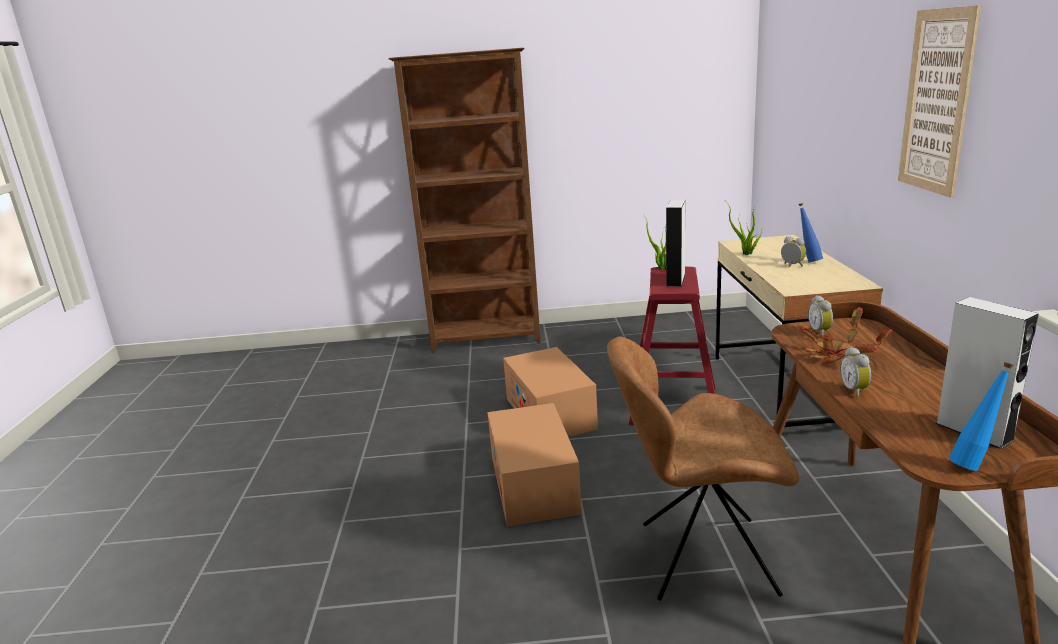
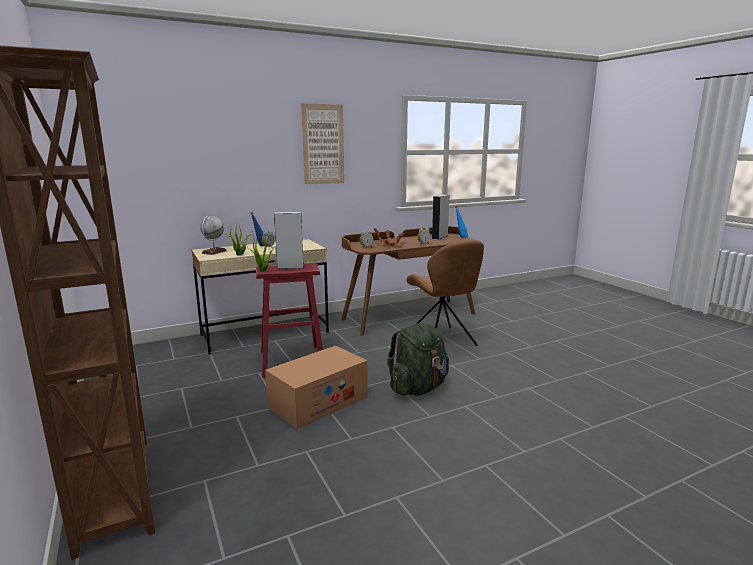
camera: 115 degrees left, 5 degrees down
cardboard box [487,403,582,527] -> green backpack [387,323,449,395]
none -> globe [200,216,227,255]

